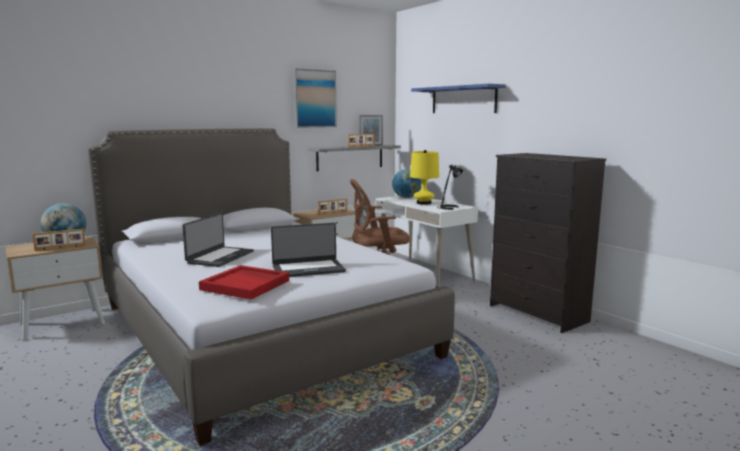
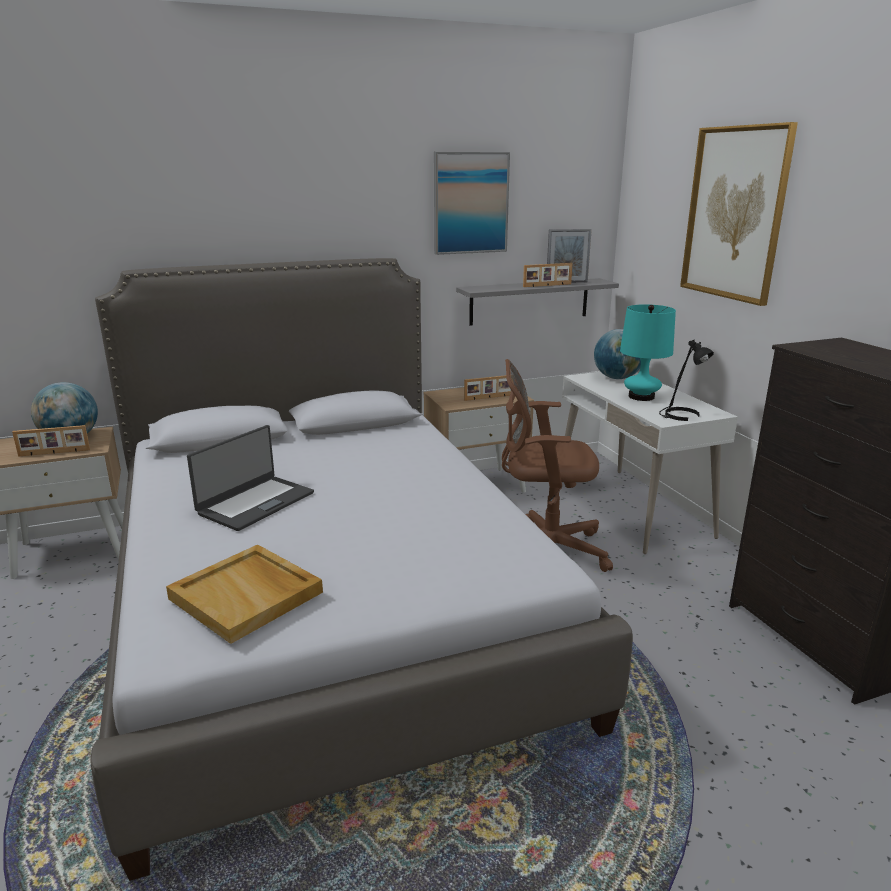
camera: 15 degrees right, 10 degrees up
red tray [199,265,289,300] -> beige tray [166,544,323,644]
laptop [271,223,346,277] -> none
yellow table lamp [410,150,439,205] -> turquoise table lamp [620,304,676,401]
blue shelf [411,84,506,113] -> picture [680,122,798,306]

